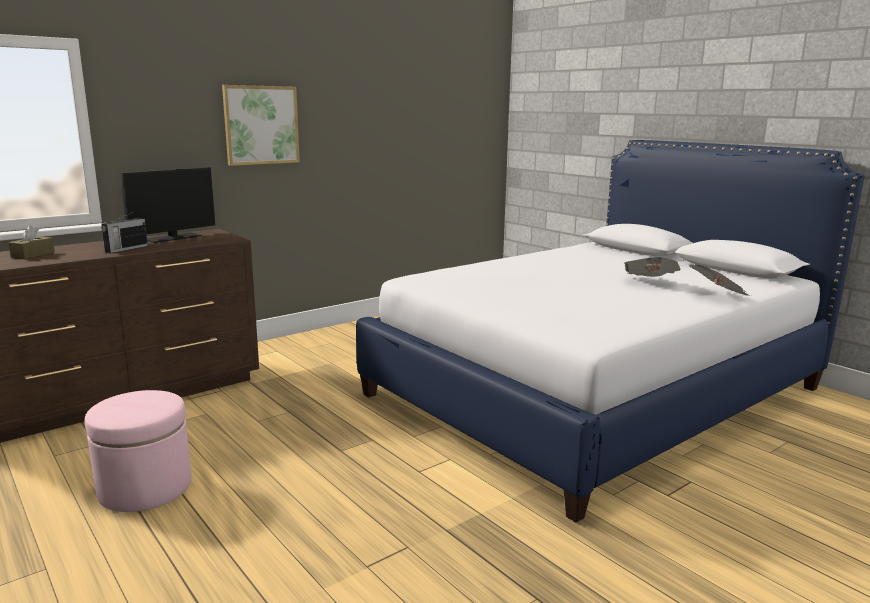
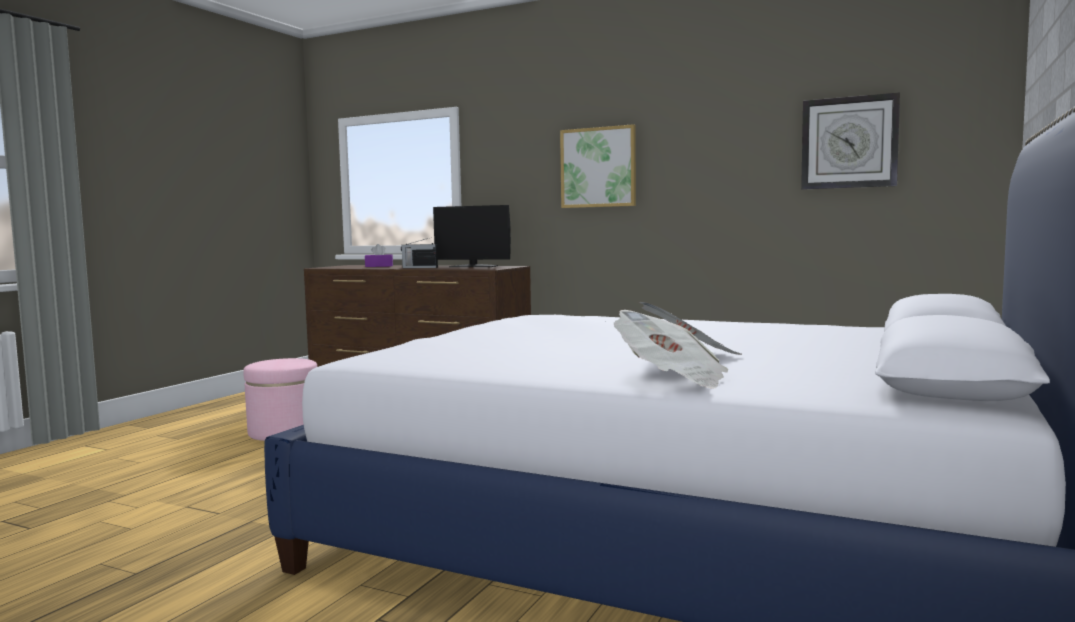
camera: 65 degrees right, 10 degrees down
brown tissue box [8,225,55,259] -> purple tissue box [365,244,393,267]
none -> wall clock [801,92,900,189]

